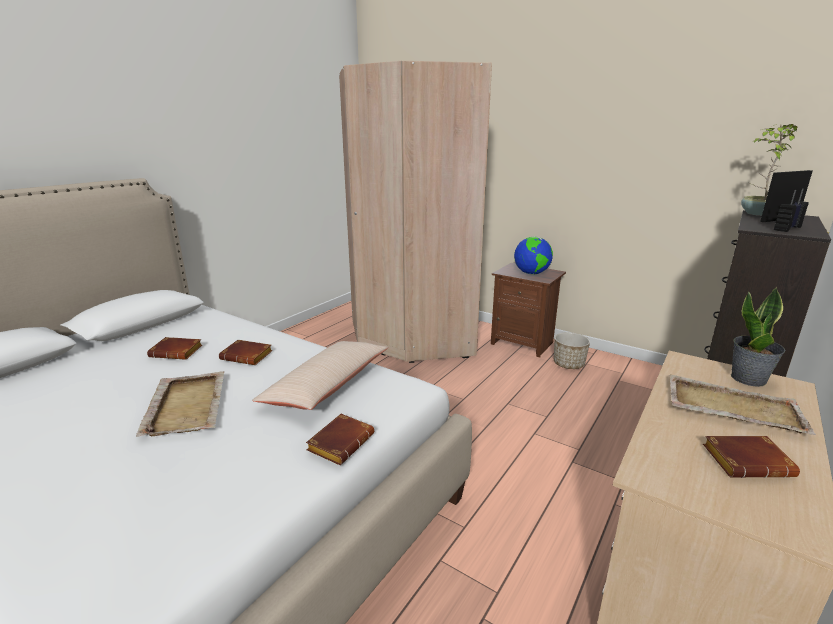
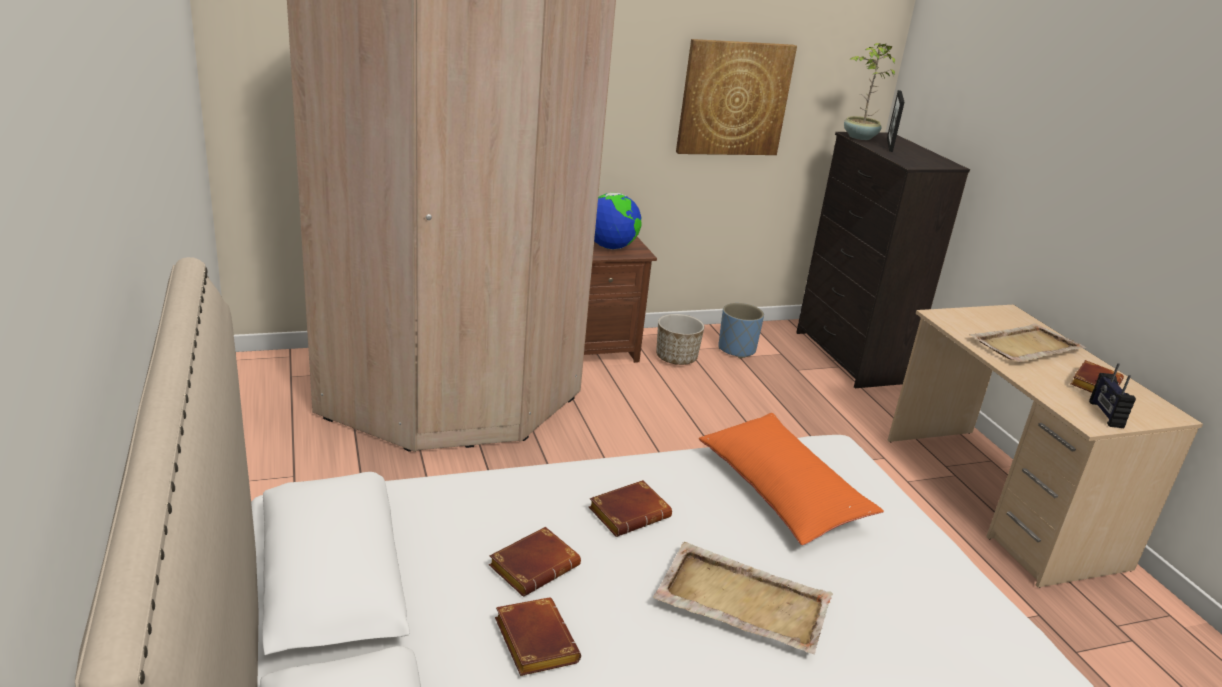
camera: 55 degrees left, 5 degrees up
beige pillow [252,341,389,410] -> orange pillow [699,413,884,545]
brown book [306,414,374,465] -> brown book moved to [495,598,581,676]
potted plant [731,287,785,387] -> none
radio [774,188,809,232] -> radio moved to [1089,363,1136,428]
none -> picture [676,39,797,155]
none -> blue planter [719,303,764,358]

